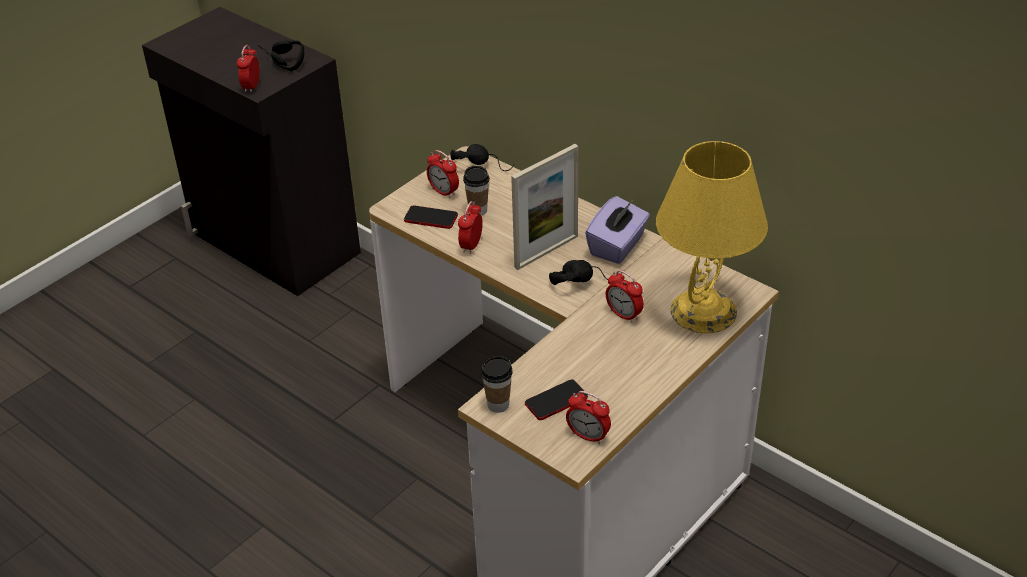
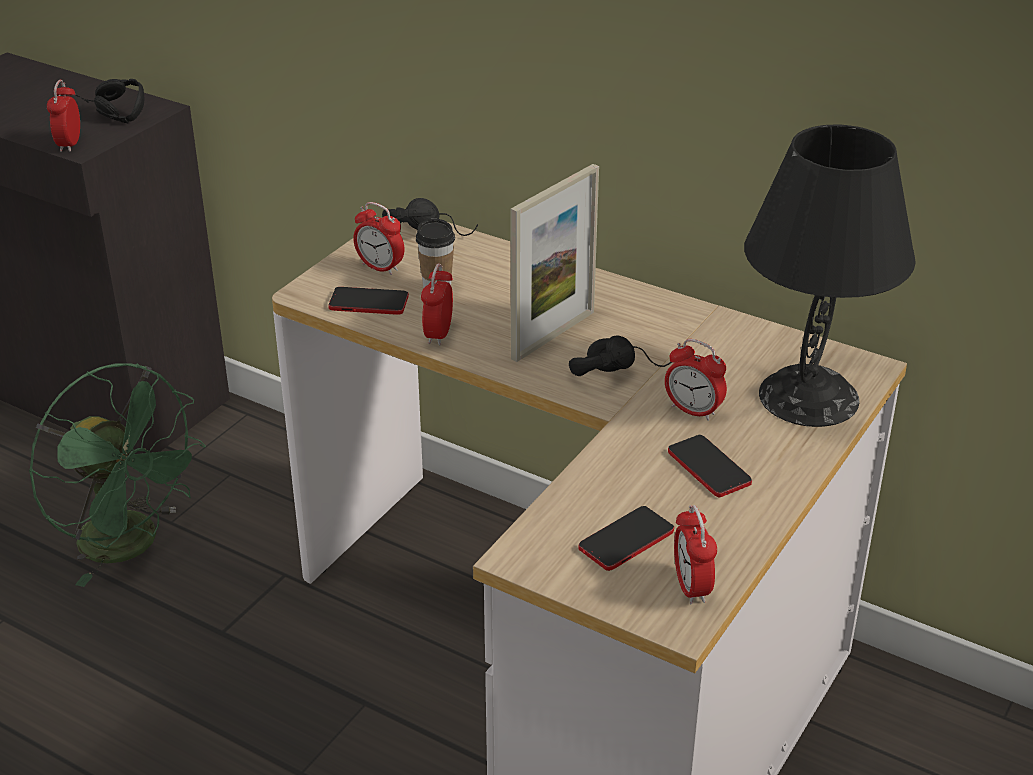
camera: 10 degrees left, 5 degrees down
cup [481,356,513,413] -> none
alarm clock [566,391,611,444] -> alarm clock turned 60 degrees clockwise [674,505,717,604]
purple tissue box [585,196,650,264] -> none
yellow table lamp [656,141,768,333] -> black table lamp [744,125,916,427]
none -> green fan [29,363,206,587]
none -> phone [668,435,752,497]

